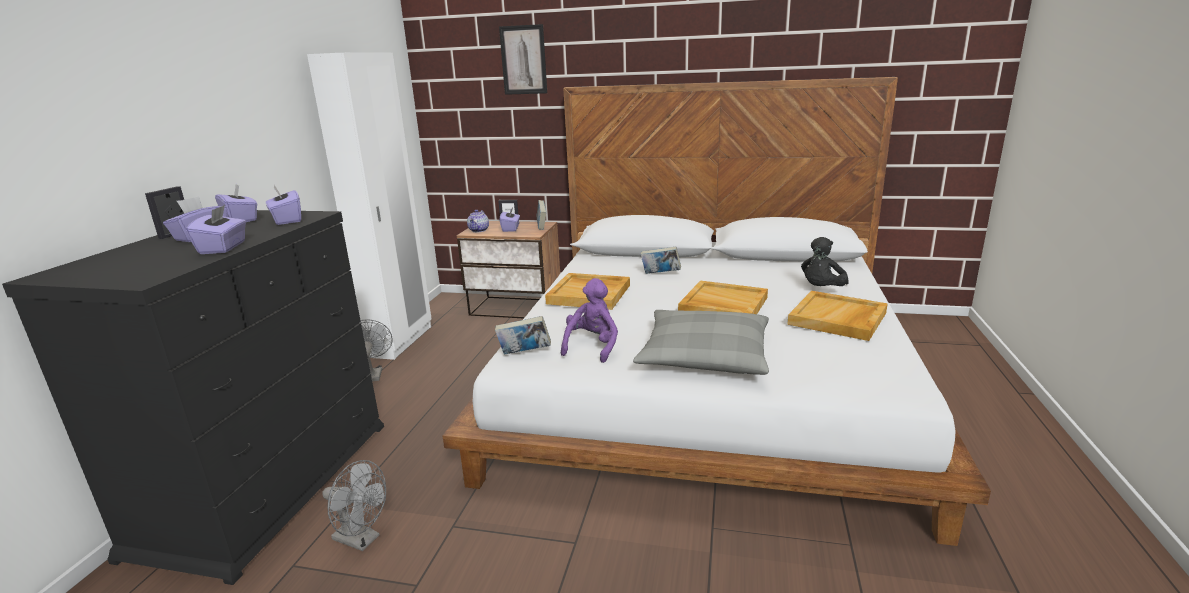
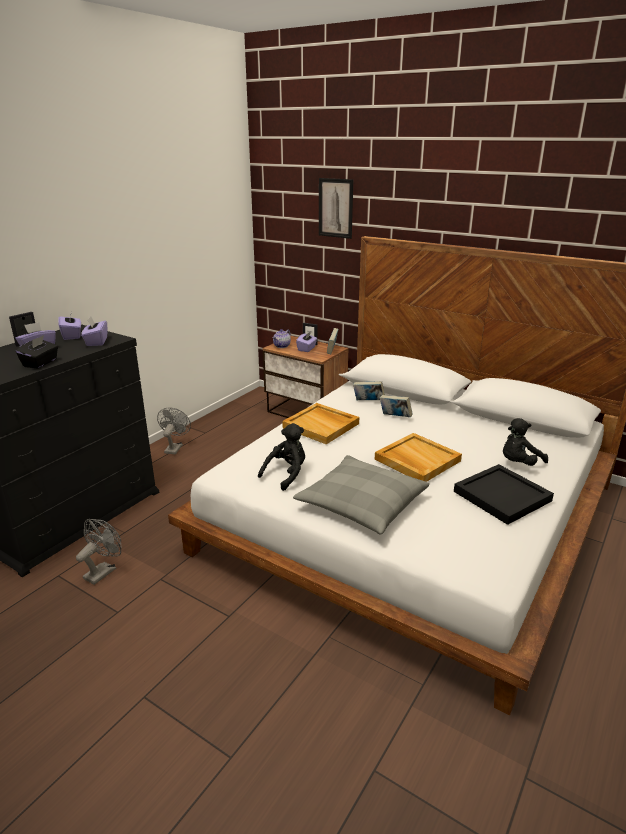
camera: 20 degrees right, 5 degrees up
purple tissue box [186,205,246,254] -> black tissue box [16,335,58,369]
white wardrobe [307,52,432,360] -> none
grey fan [322,460,386,551] -> grey fan turned 105 degrees counterclockwise [76,519,121,585]
book [495,316,551,355] -> book moved to [353,381,385,400]
purple plush toy [561,278,618,363] -> black plush toy [258,423,305,491]
beige tray [787,291,888,341] -> black tray [454,464,554,525]

